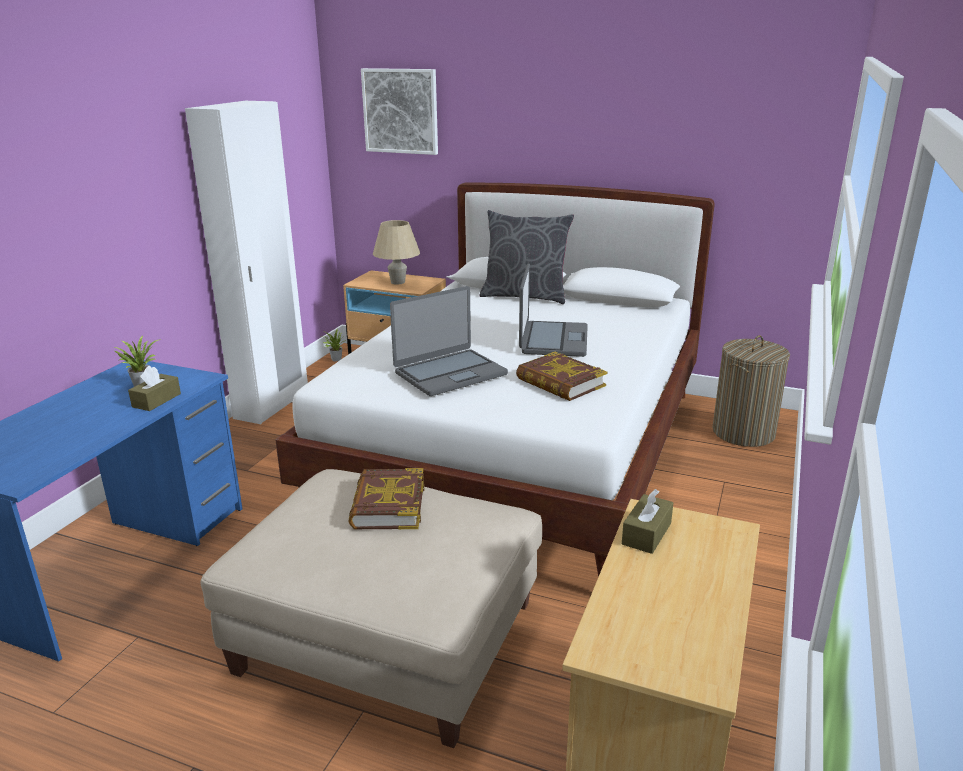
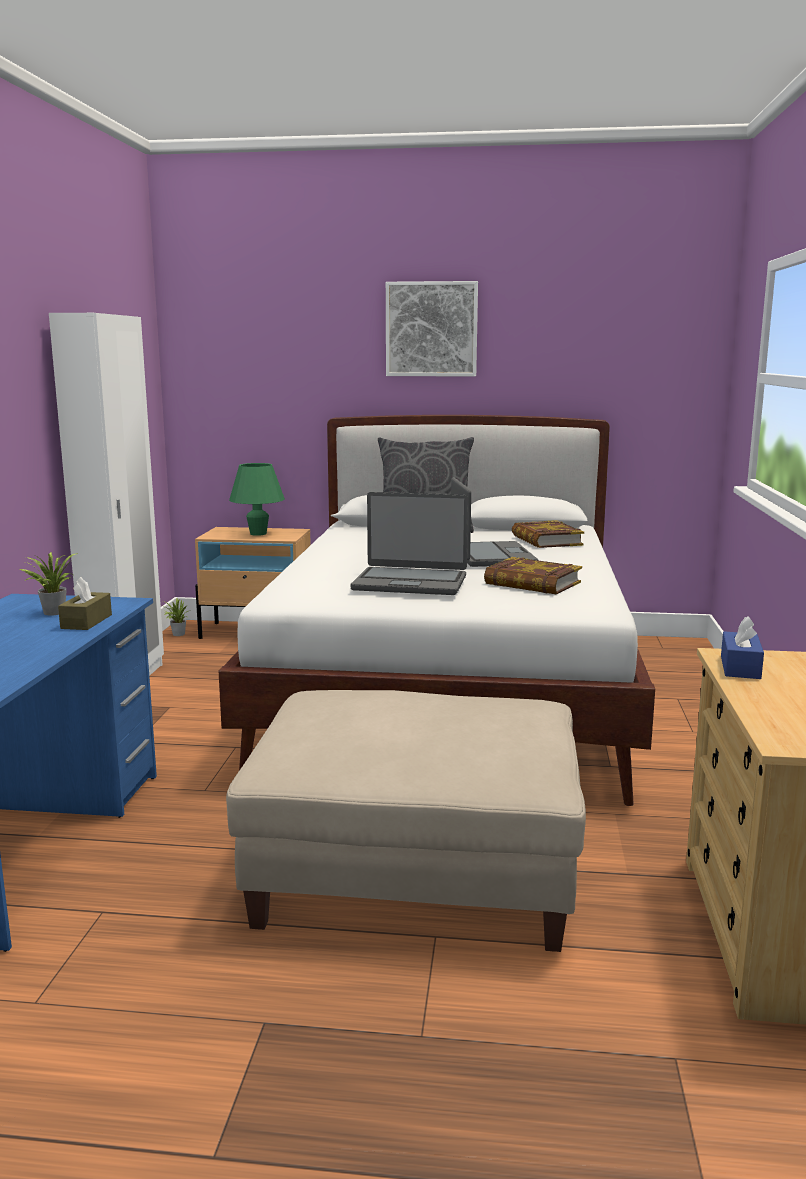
camera: 15 degrees left, 10 degrees down
book [348,468,424,529] -> book moved to [512,520,584,548]
picture [361,68,438,155] -> picture moved to [386,281,478,376]
beige table lamp [373,220,420,285] -> green table lamp [229,463,285,536]
laptop [390,286,508,396] -> laptop turned 60 degrees clockwise [351,492,468,595]
brown tissue box [622,489,673,554] -> blue tissue box [721,616,764,679]
laundry basket [712,335,790,447] -> none

